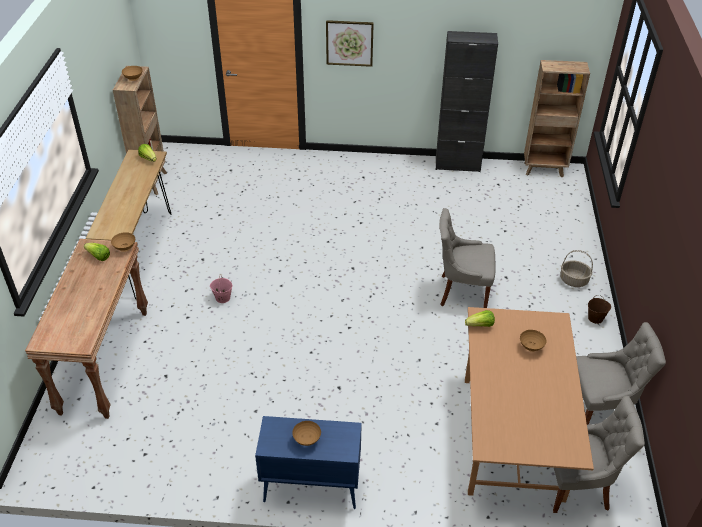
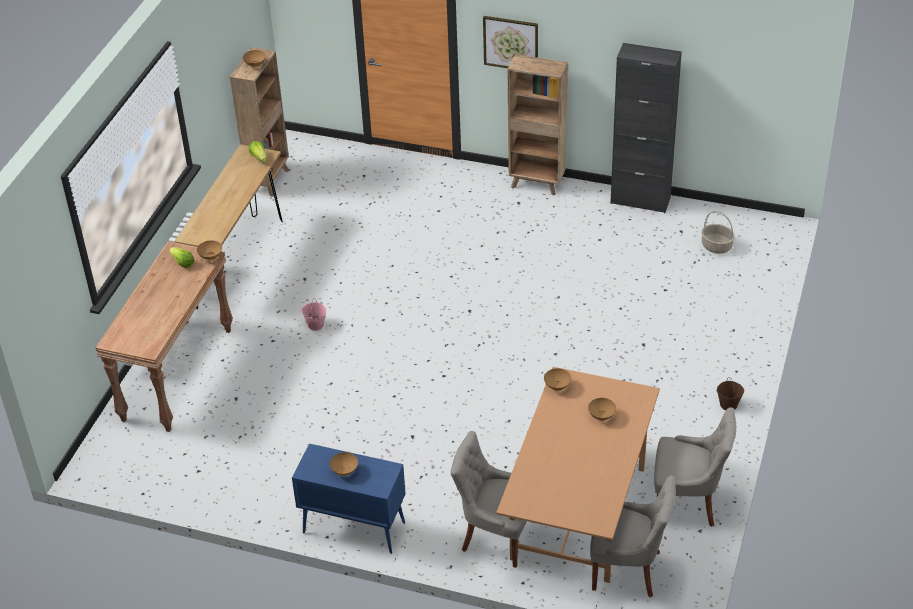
camera: 15 degrees right, 0 degrees up
grey chair [439,208,496,308] -> grey chair moved to [451,431,533,568]
lettuce [465,310,495,327] -> brown bowl [544,368,571,391]
brown bookcase [524,60,590,177] -> brown bookcase moved to [507,54,568,195]
basket [560,250,593,287] -> basket moved to [701,211,735,254]

